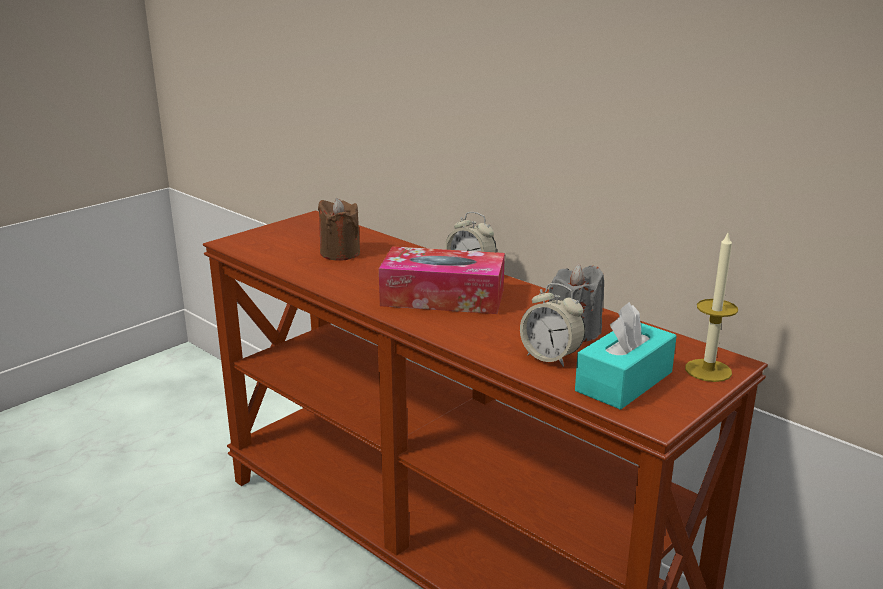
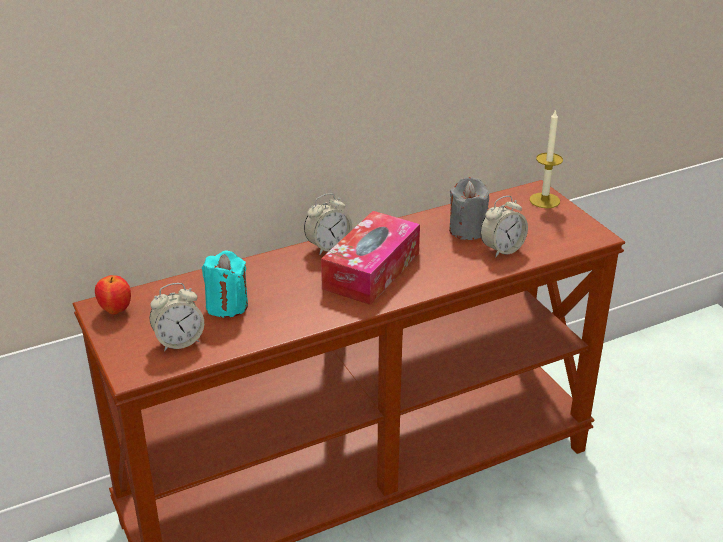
camera: 70 degrees left, 10 degrees up
brown candle [318,198,360,261] -> turquoise candle [202,251,248,318]
turquoise tissue box [575,302,677,410] -> none
none -> apple [95,275,131,315]
none -> alarm clock [149,283,204,351]

